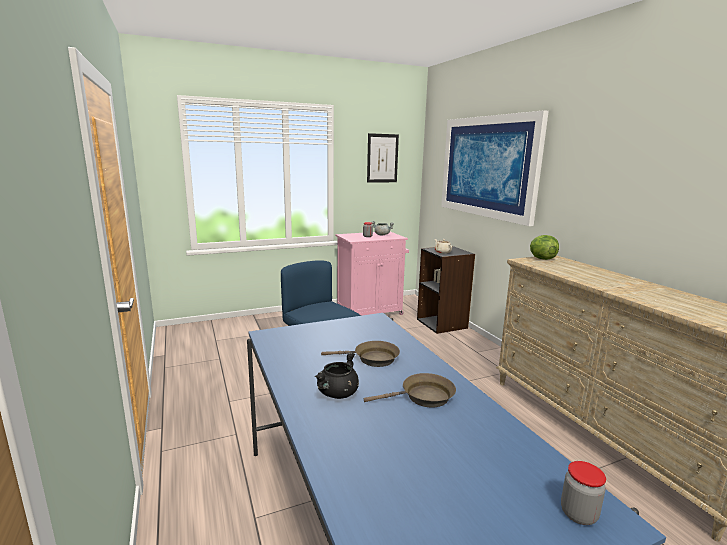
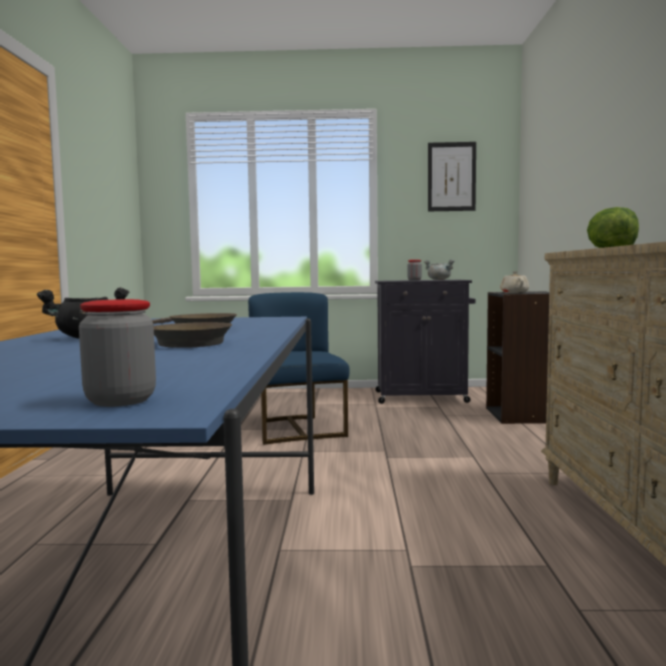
camera: 25 degrees right, 10 degrees down
pink cabinet [336,232,409,316] -> black cabinet [375,280,476,404]
picture [441,110,549,226] -> none

